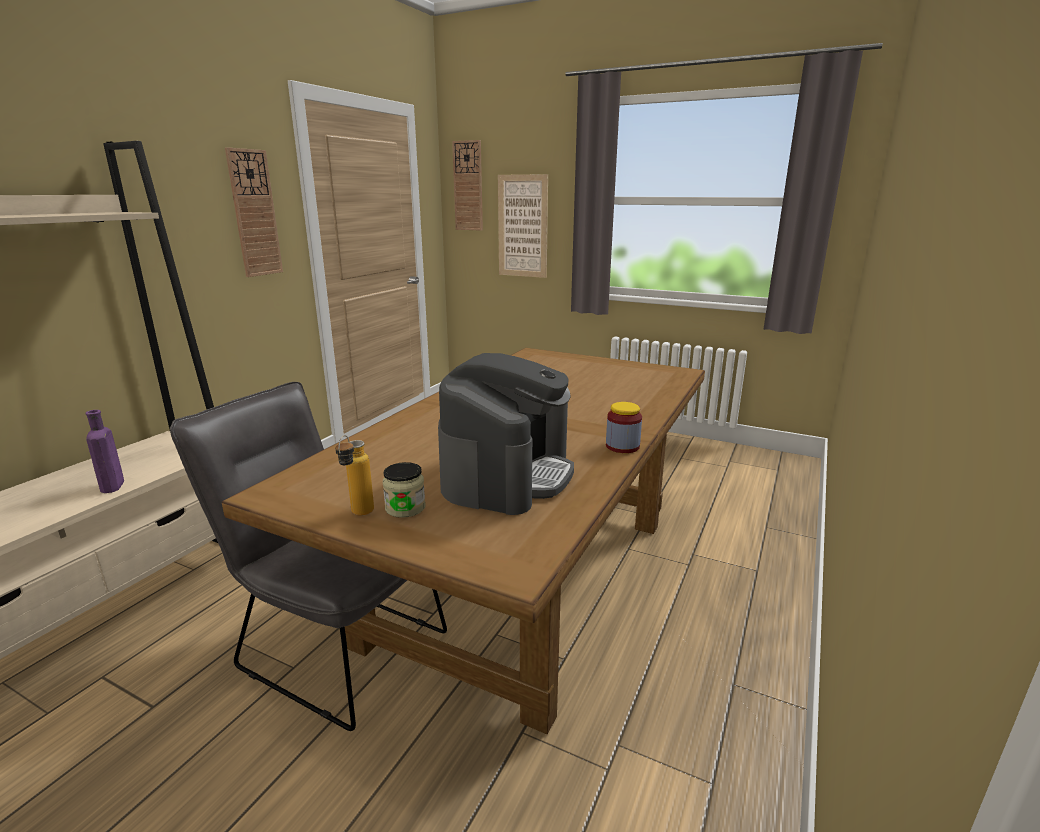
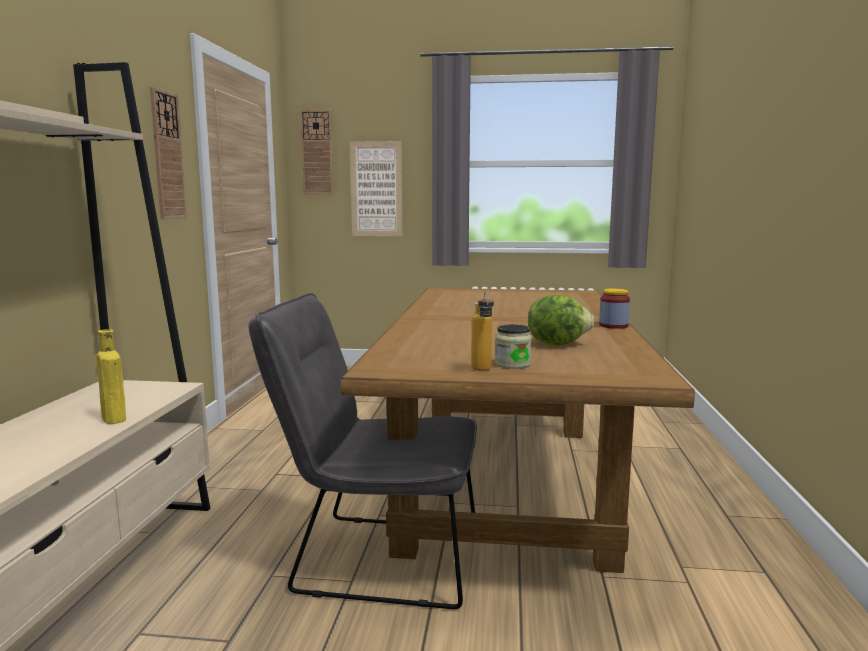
camera: 20 degrees left, 10 degrees down
purple bottle [86,410,124,493] -> yellow bottle [96,329,126,424]
coffee machine [438,353,574,515] -> lettuce [528,295,594,345]

